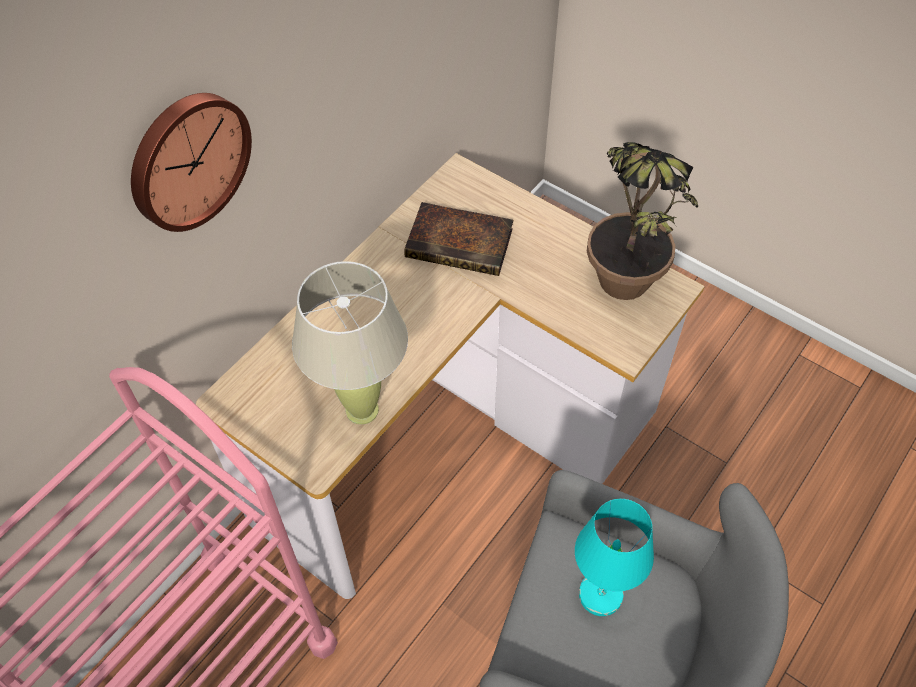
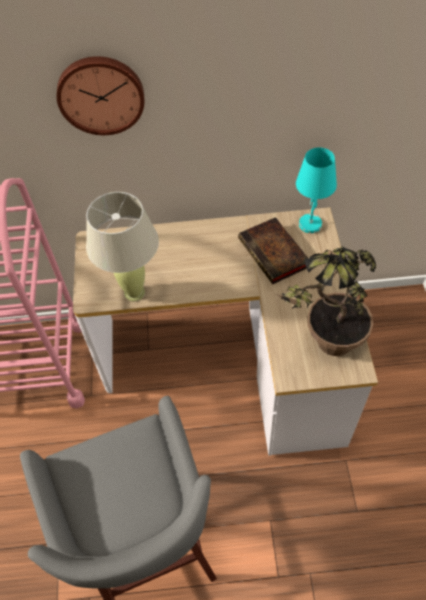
camera: 50 degrees right, 0 degrees up
turquoise table lamp [575,499,654,616] -> turquoise table lamp moved to [296,147,337,233]

